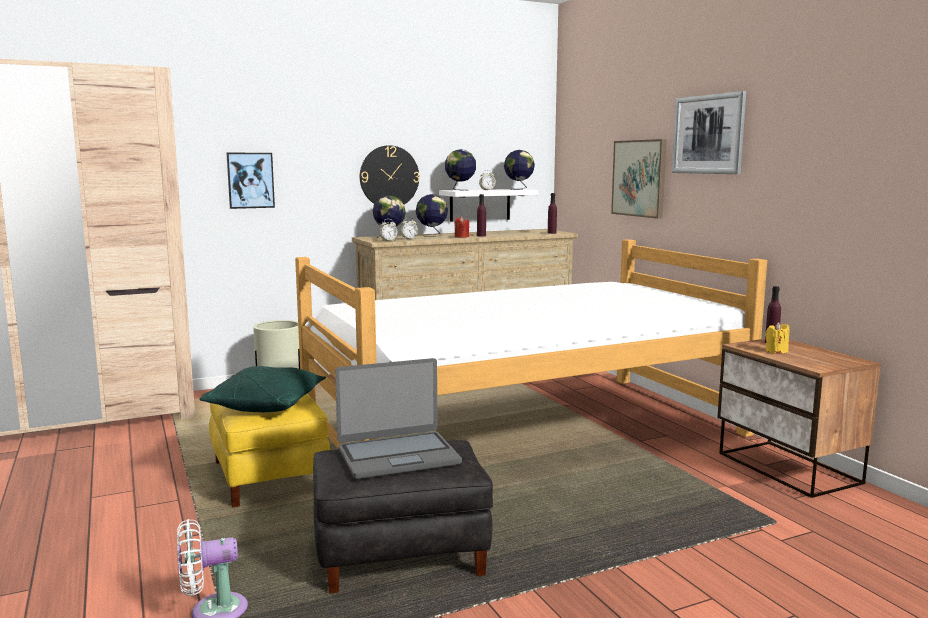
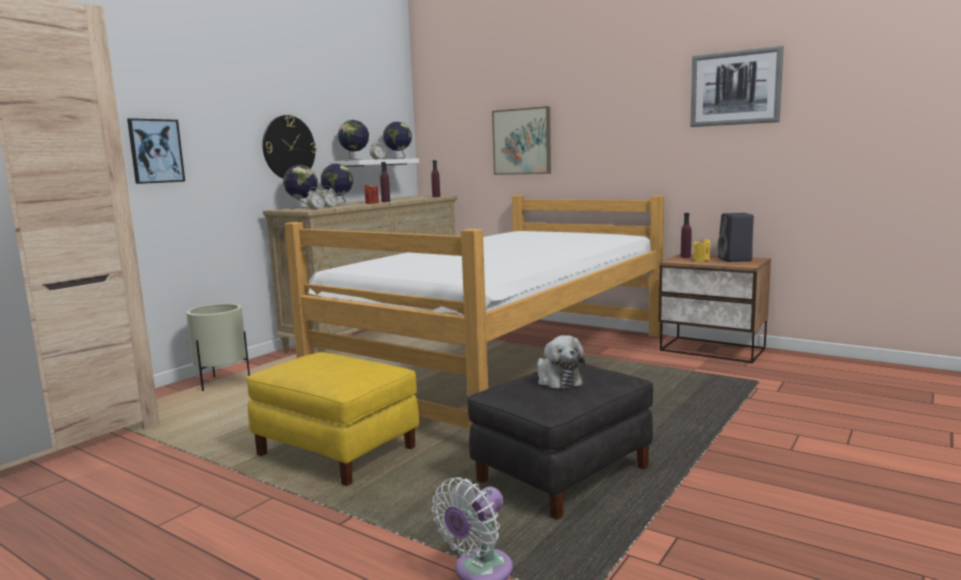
camera: 30 degrees left, 0 degrees up
green pillow [199,366,326,412] -> none
laptop [335,358,462,479] -> plush toy [537,335,585,389]
picture [672,91,746,174] -> picture moved to [690,46,784,127]
none -> black speaker [718,213,754,262]

